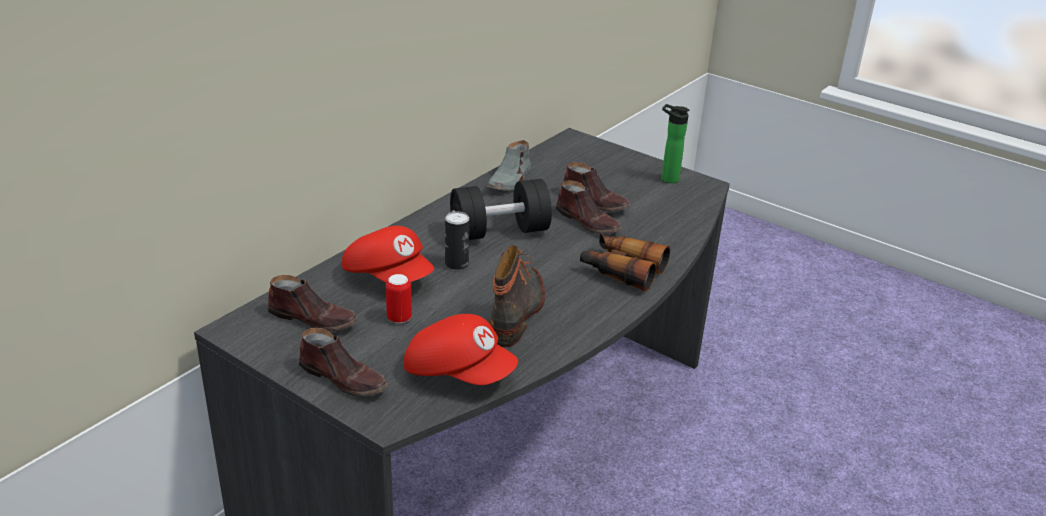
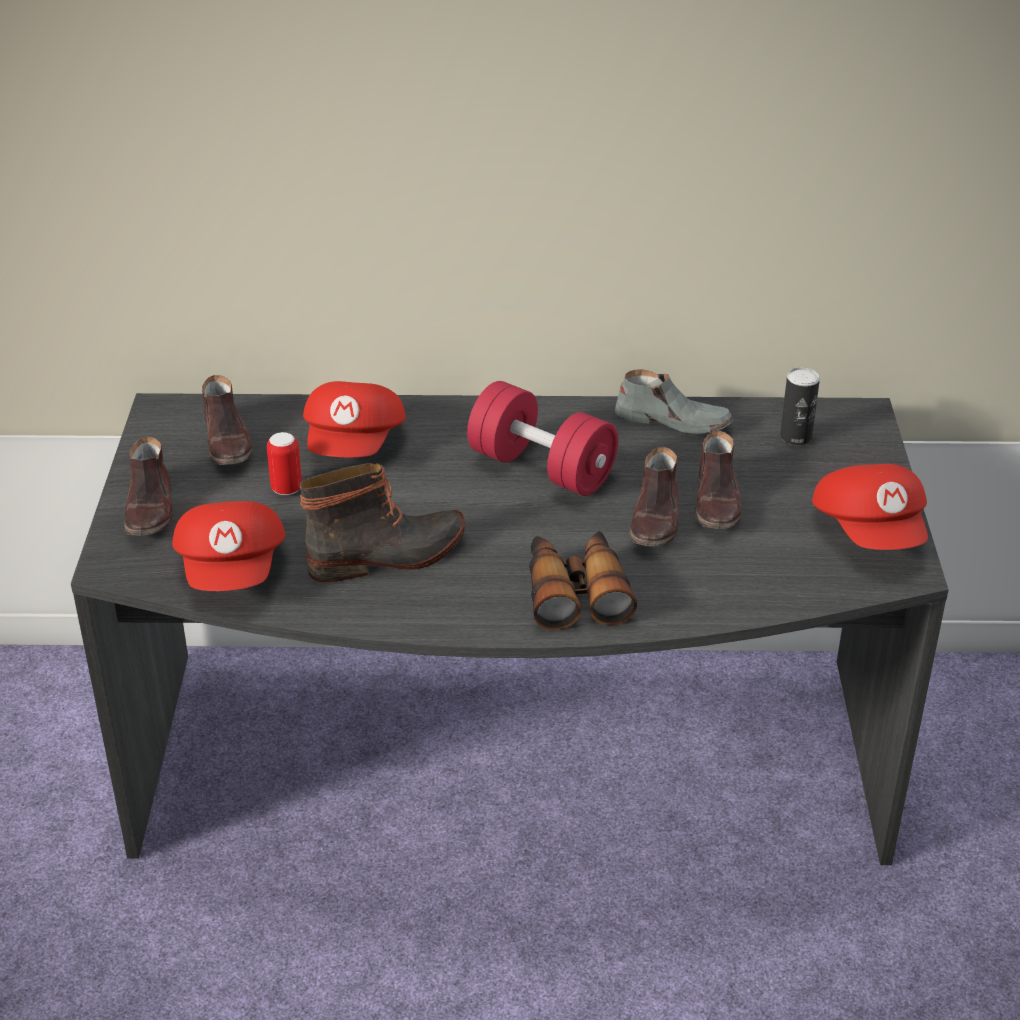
camera: 55 degrees right, 5 degrees up
can [445,211,469,270] -> can moved to [780,367,820,445]
black dumbbell [450,179,552,240] -> red dumbbell [467,381,618,496]
grey shoe [486,140,531,191] -> grey shoe turned 150 degrees counterclockwise [615,369,734,434]
bottle [661,104,690,183] -> red cap [812,464,928,550]

